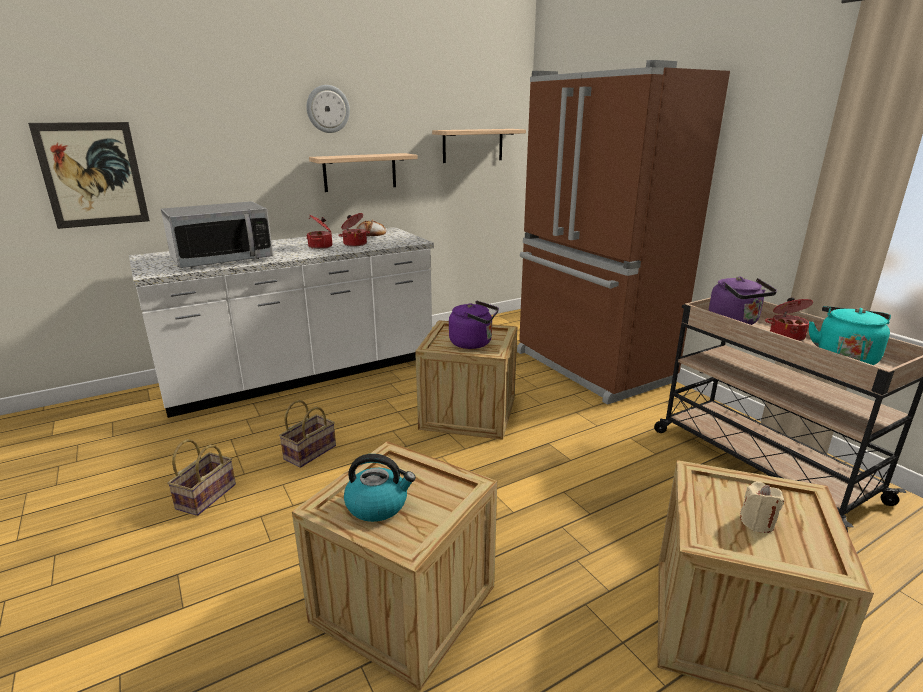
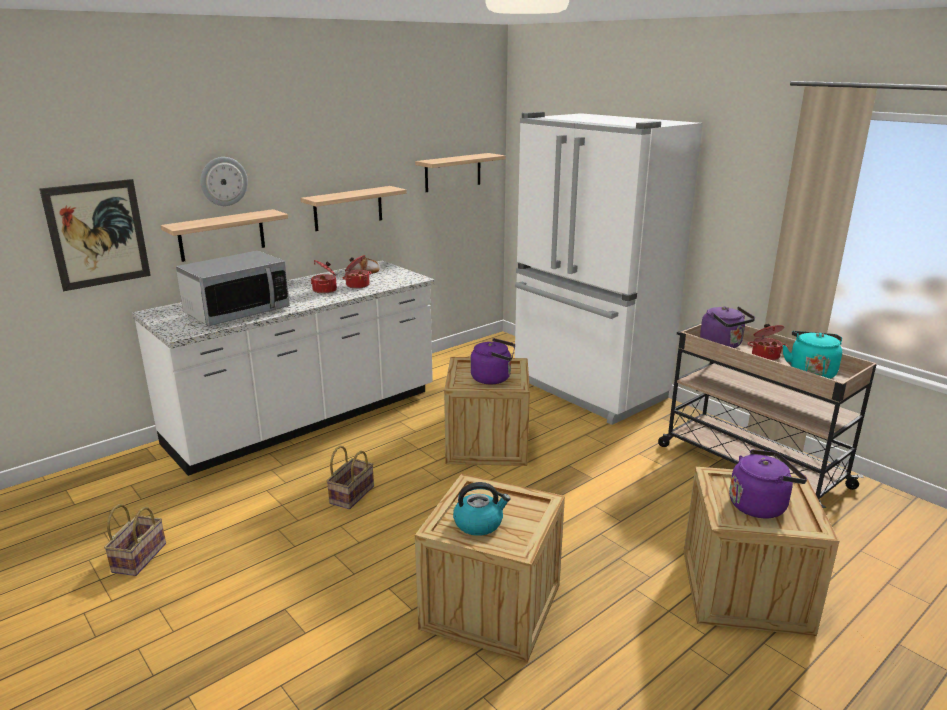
camera: 10 degrees left, 0 degrees up
basket [167,439,236,516] -> basket moved to [104,504,166,576]
wall clock [306,85,350,133] -> wall clock moved to [200,157,248,206]
brown fridge [517,60,730,405] -> white fridge [515,112,703,425]
beige candle [740,481,784,533] -> purple kettle [729,449,807,518]
none -> shelf [160,209,288,262]

